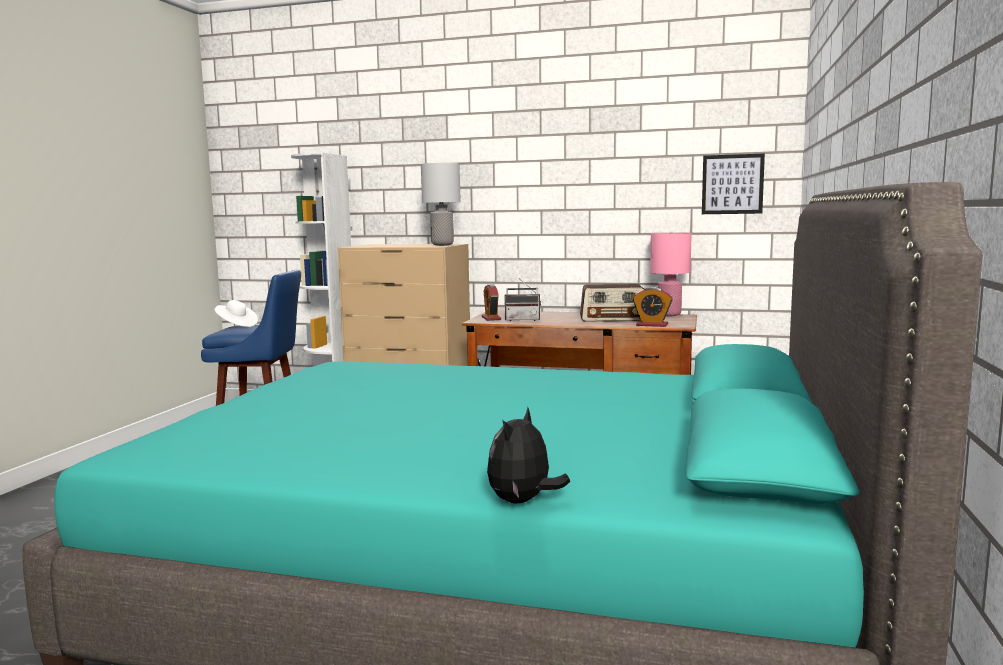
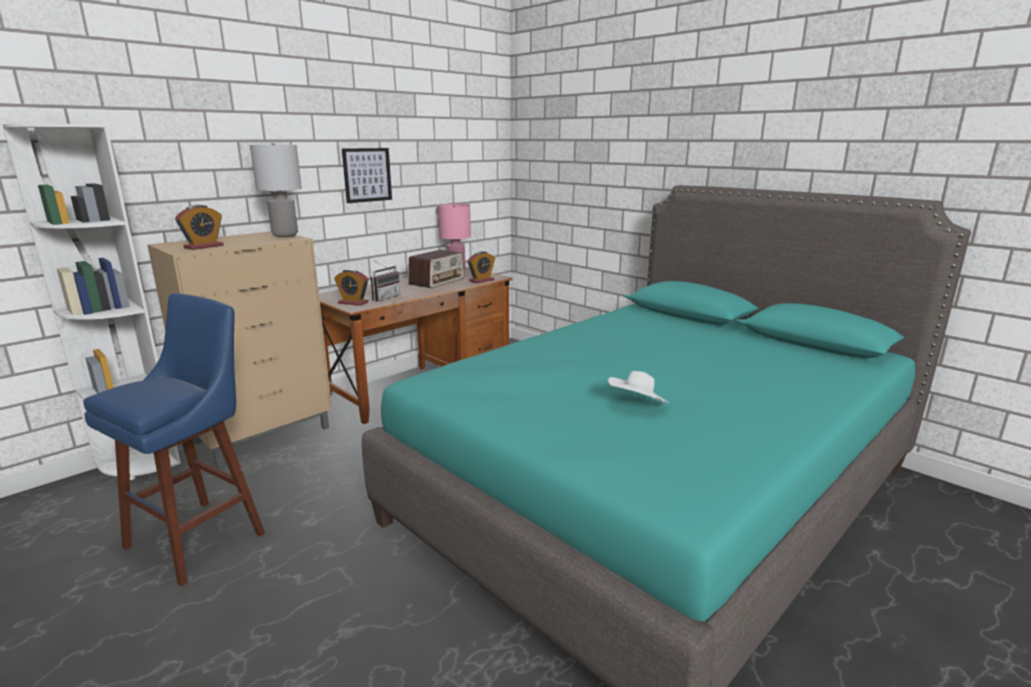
camera: 60 degrees left, 10 degrees up
white hat [215,300,258,327] -> white hat moved to [608,371,669,403]
plush toy [487,407,570,503] -> none
picture [702,153,765,214] -> picture moved to [342,148,392,203]
none -> alarm clock [175,205,224,250]

